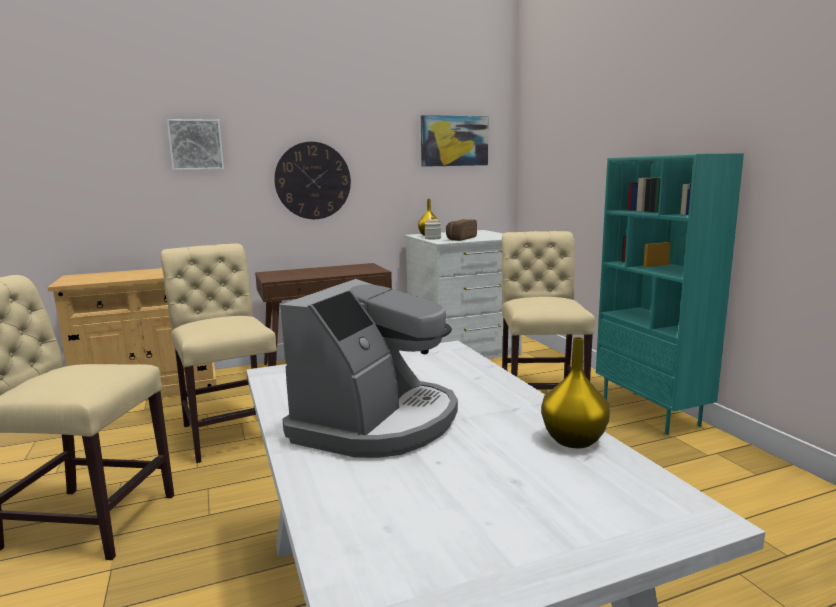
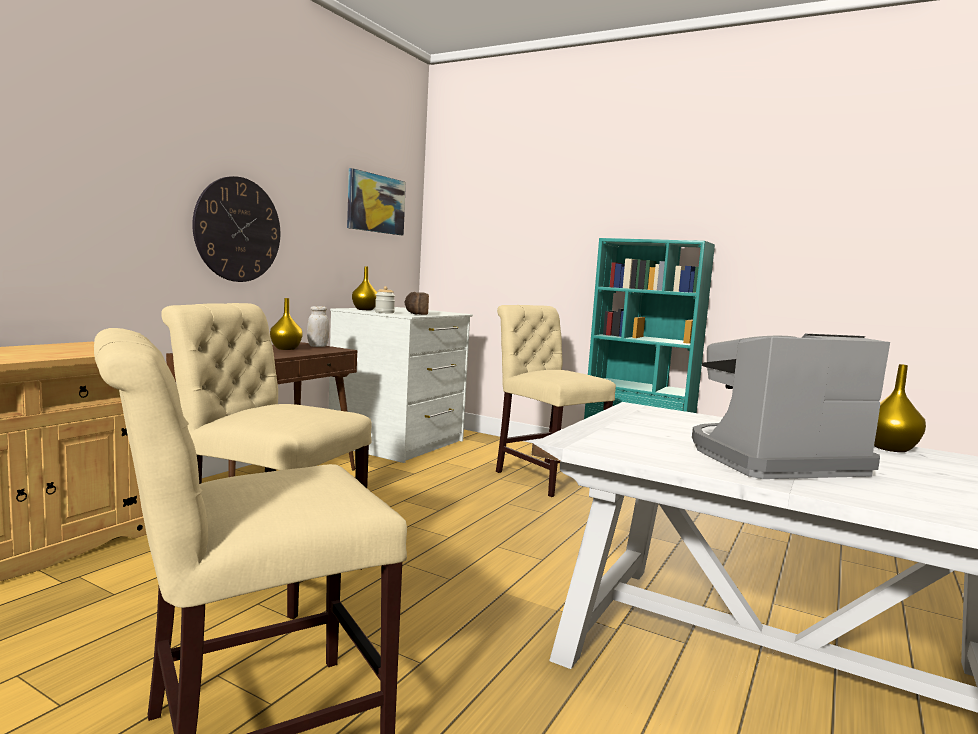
camera: 40 degrees left, 5 degrees down
picture [167,119,224,170] -> none
coffee machine [280,279,458,458] -> coffee machine turned 90 degrees counterclockwise [692,334,890,479]
none -> yellow vase [270,298,303,350]
none -> white jar [307,306,330,347]

